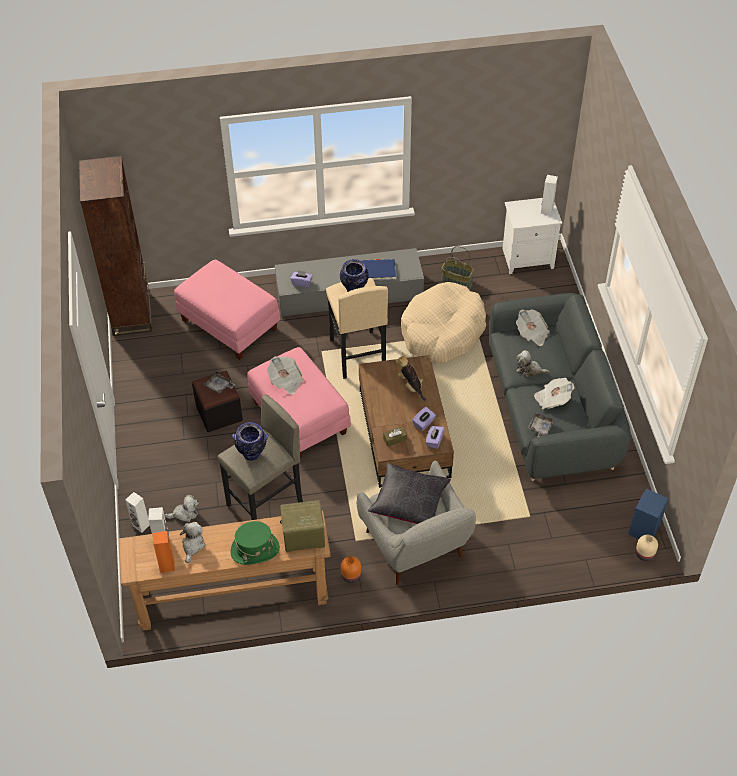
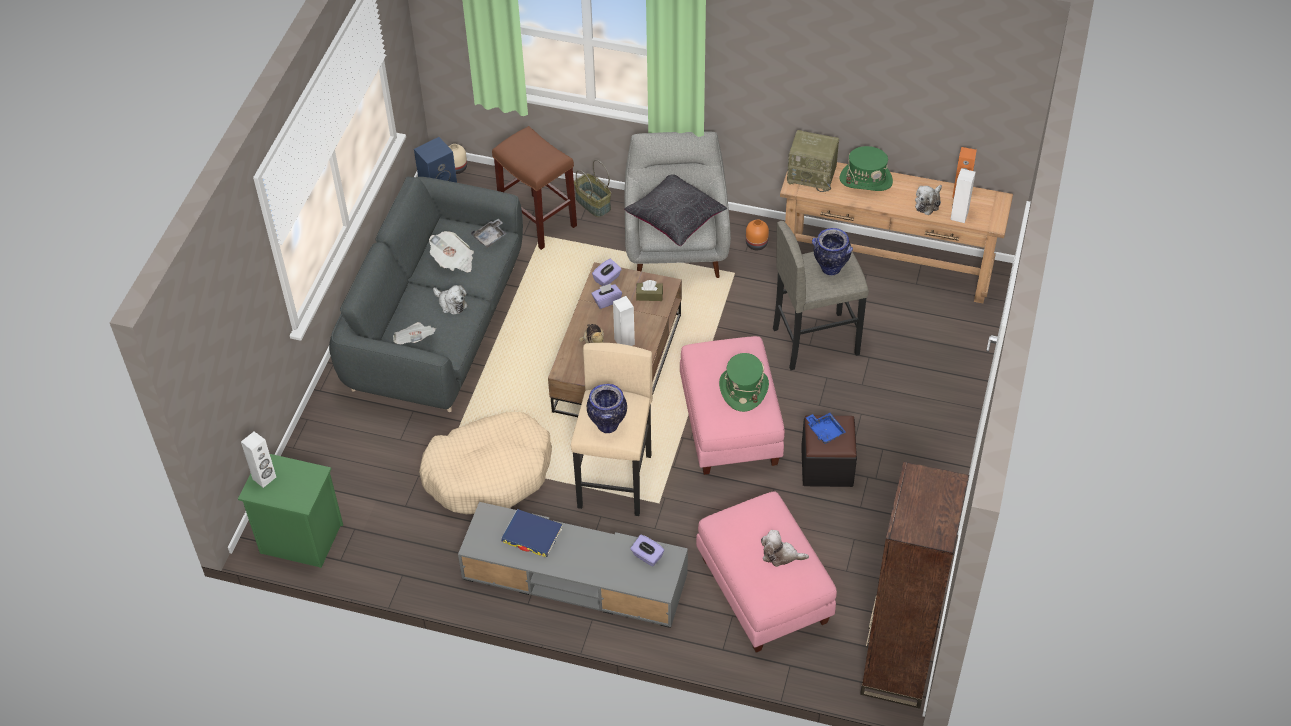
camera: 155 degrees left, 0 degrees up
white speaker [125,492,150,533] -> white speaker moved to [613,296,635,346]
plush toy [164,495,199,522] -> plush toy moved to [761,530,809,567]
grey tray [203,371,235,394] -> blue tray [806,413,846,444]
newspaper [267,356,304,395] -> green hat [719,353,769,412]
basket [442,246,474,289] -> basket moved to [574,160,611,217]
white nightstand [503,198,562,274] -> green nightstand [238,454,343,568]
none -> brown stool [492,126,577,250]

